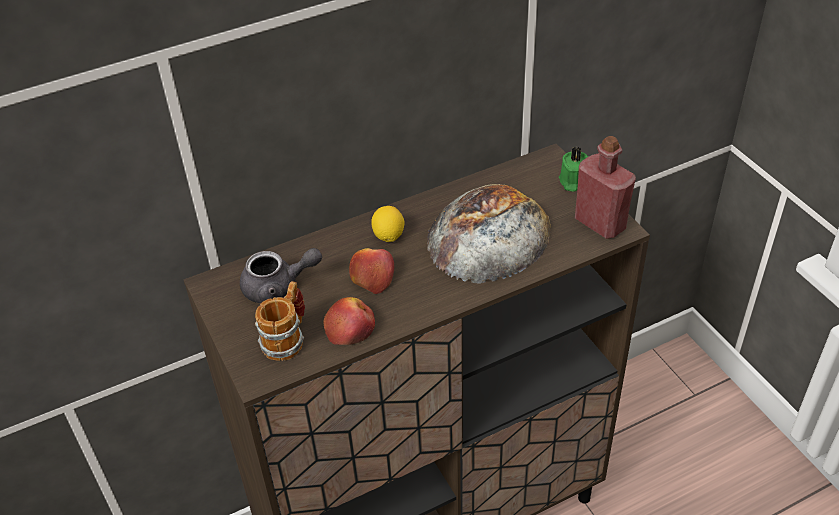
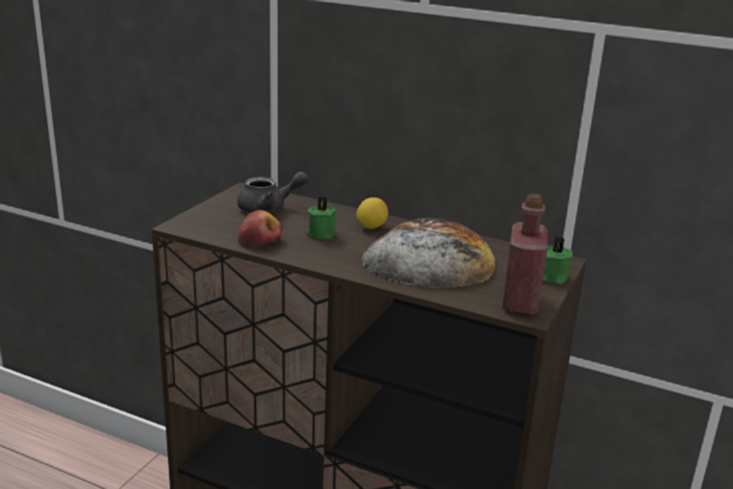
camera: 50 degrees right, 20 degrees down
grey teapot [240,248,322,303] -> grey teapot turned 60 degrees counterclockwise [237,171,308,213]
mug [255,281,305,361] -> none
apple [349,248,394,294] -> green candle [306,196,337,239]

